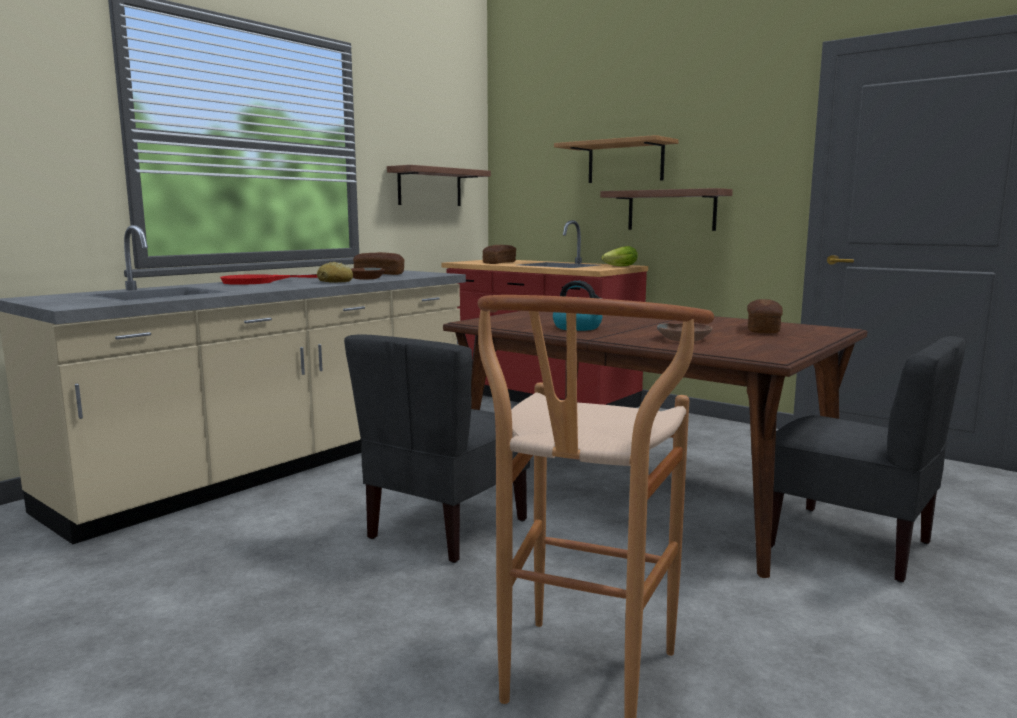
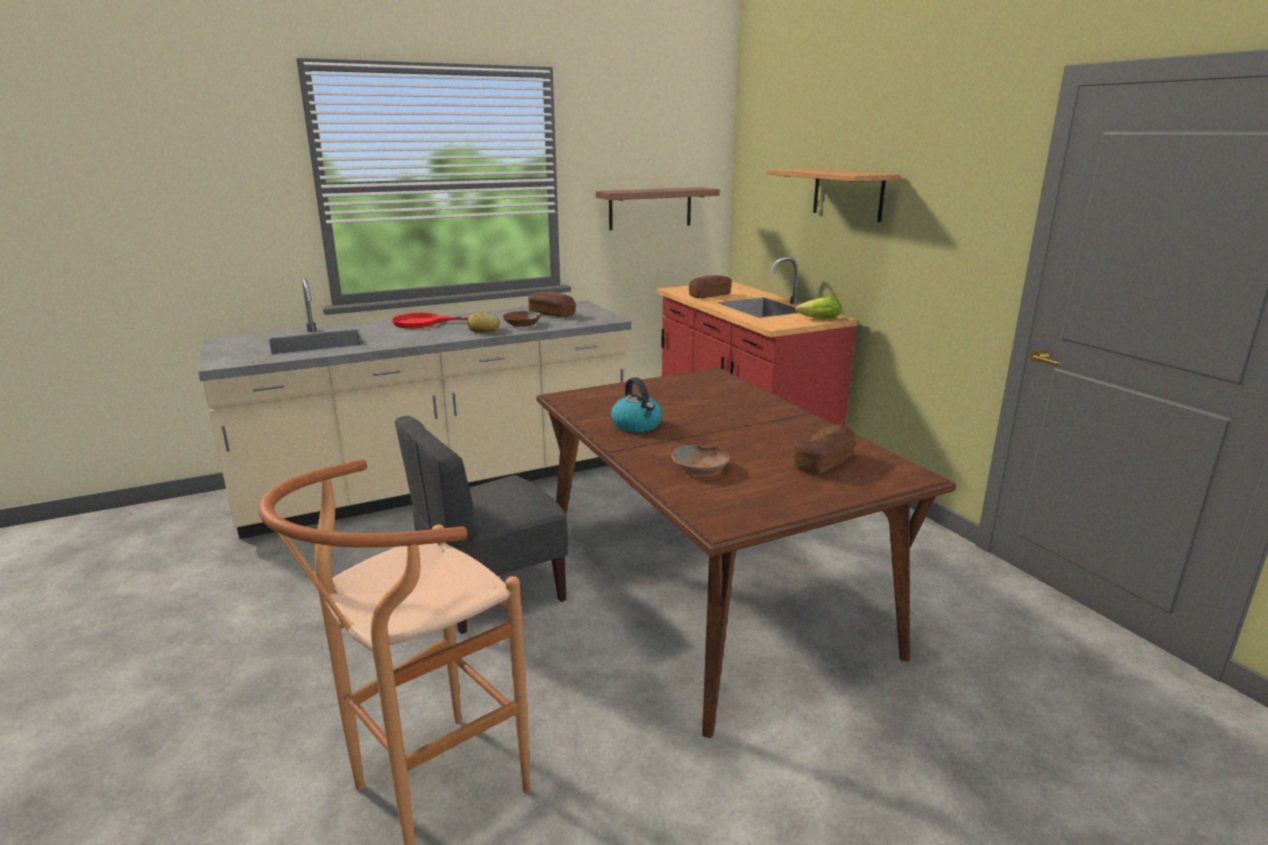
camera: 25 degrees right, 10 degrees up
shelf [600,188,733,231] -> none
grey chair [771,336,967,583] -> none

